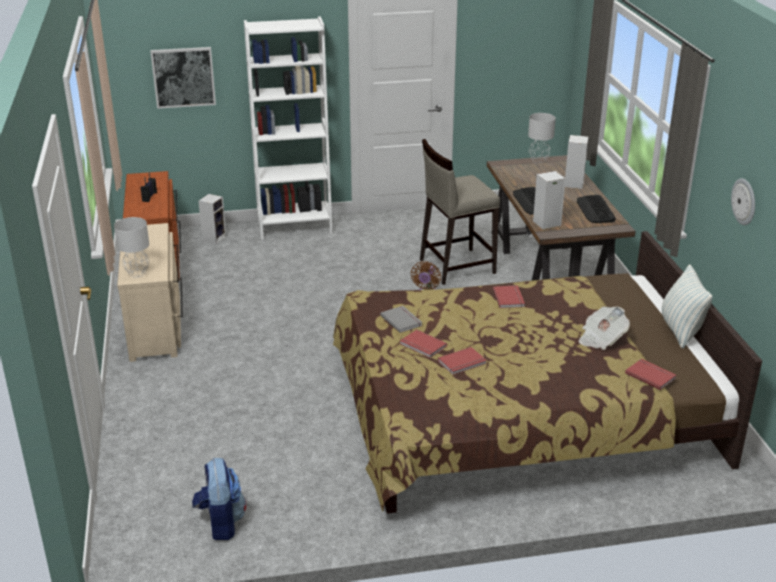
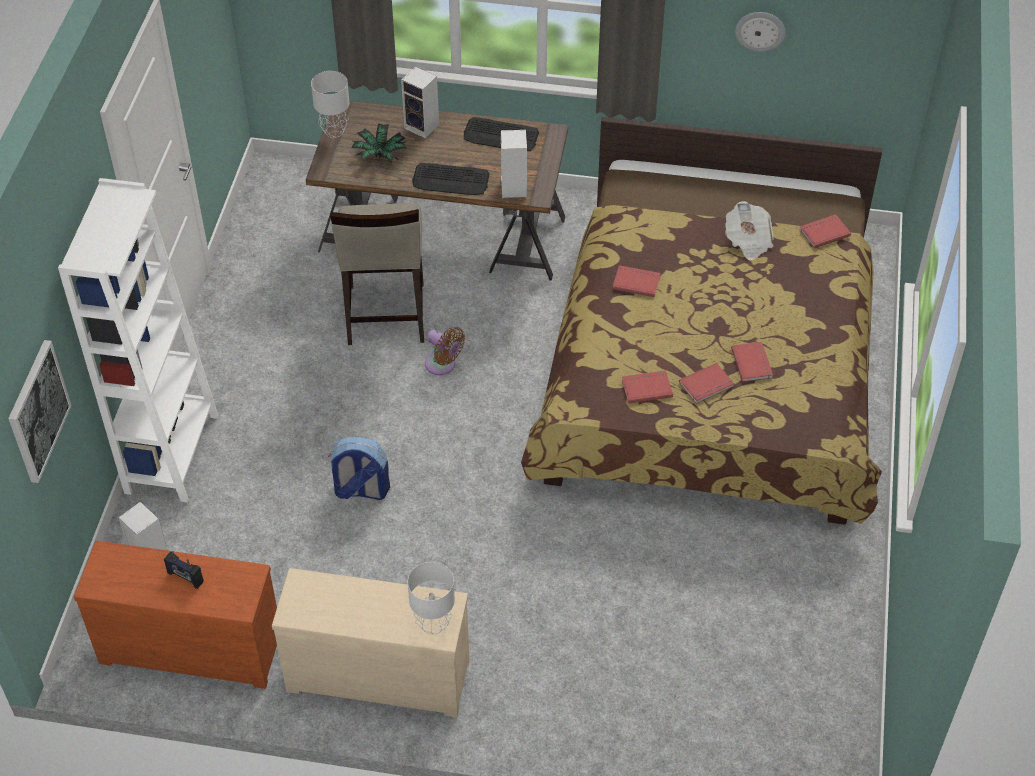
camera: 70 degrees left, 20 degrees up
backpack [192,458,246,540] -> backpack moved to [328,437,390,500]
grey book [380,306,422,333] -> red book [622,370,673,403]
pillow [662,264,713,349] -> none
none -> potted plant [351,123,408,164]

